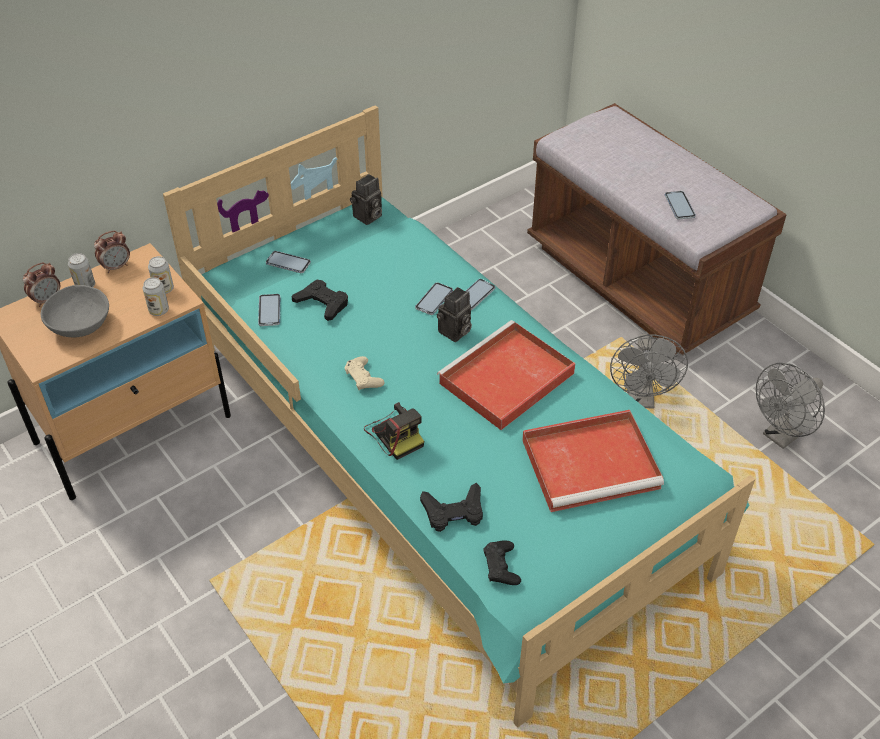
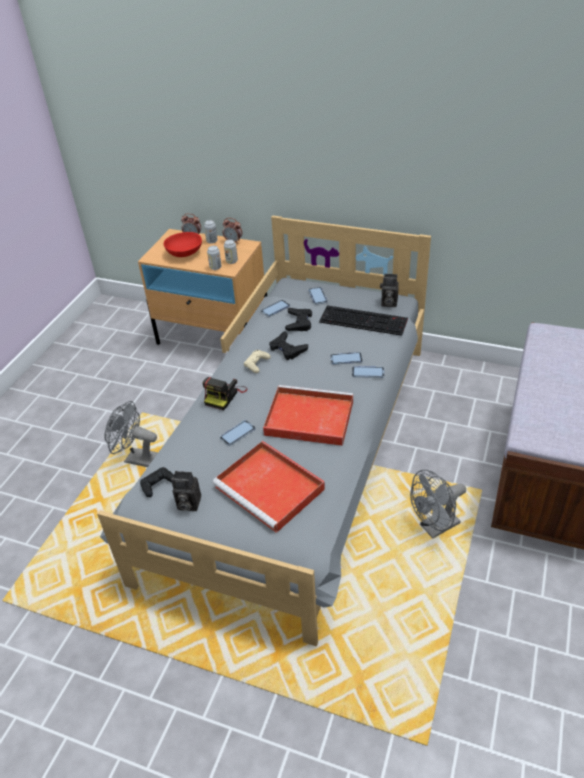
camera: 60 degrees right, 5 degrees down
grey bowl [41,285,109,337] -> red bowl [164,232,202,257]
turquoise bed [163,105,755,728] -> grey bed [97,216,431,646]
black game controller [420,483,483,532] -> black game controller moved to [269,331,308,360]
camera [437,287,472,342] -> camera moved to [171,471,201,511]
phone [665,191,696,219] -> phone moved to [220,420,256,446]
grey fan [756,363,825,449] -> grey fan moved to [104,401,158,467]
none -> keyboard [319,305,408,336]

